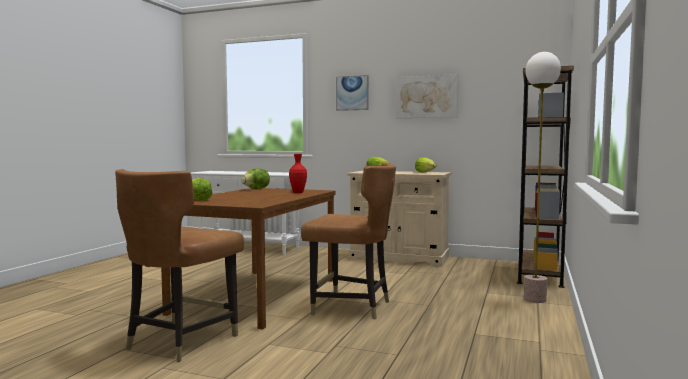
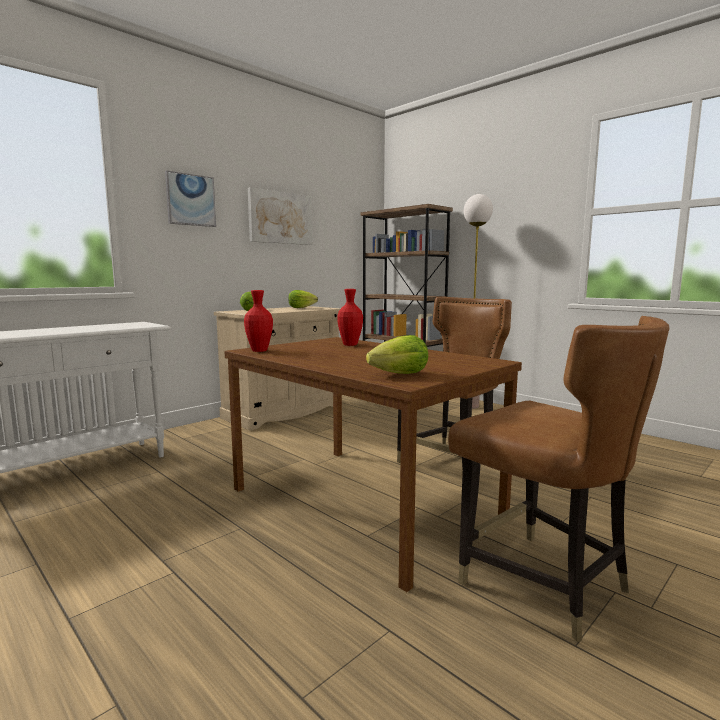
camera: 65 degrees left, 5 degrees up
lettuce [241,168,270,189] -> red vase [244,290,273,352]

